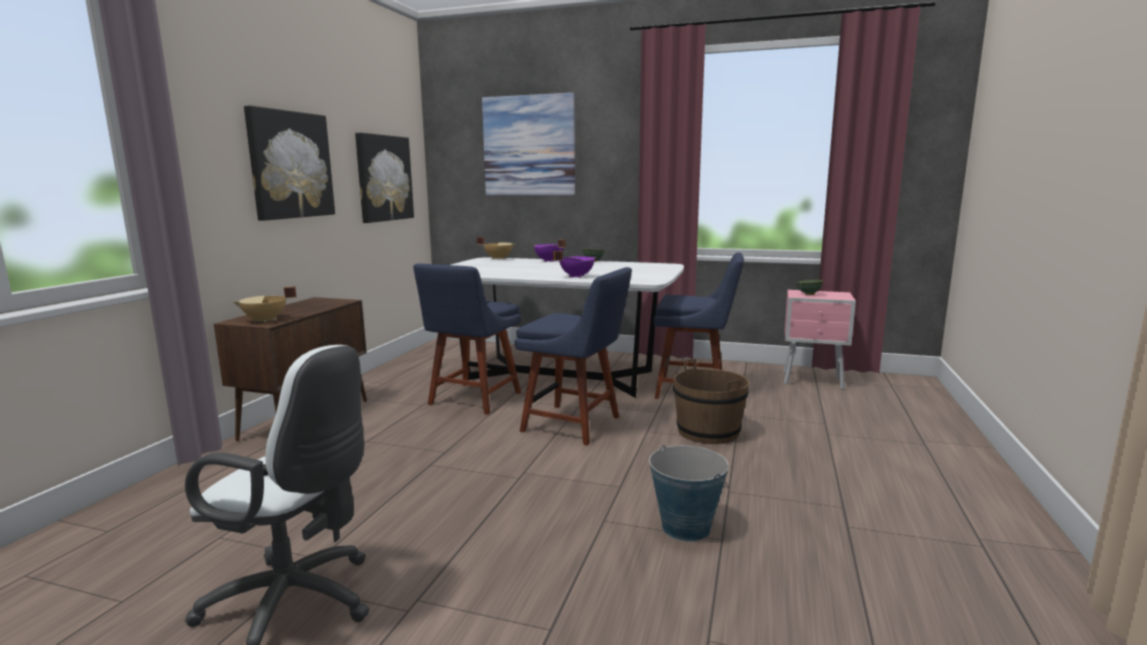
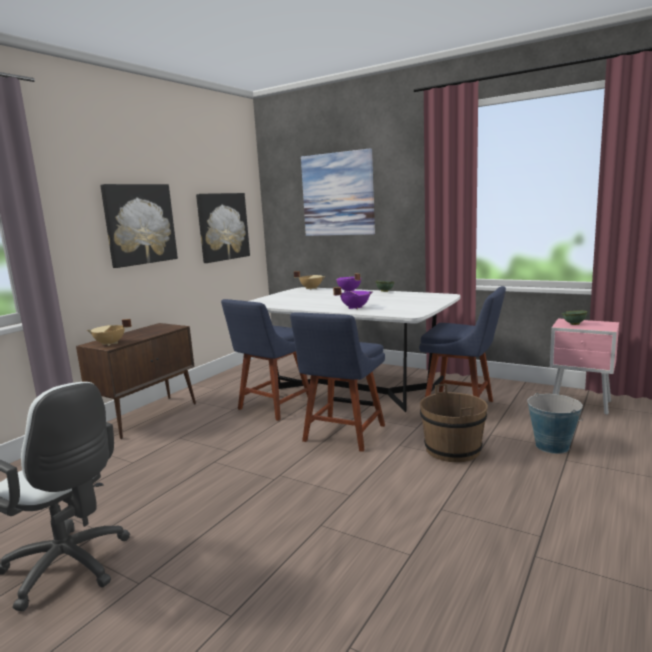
camera: 15 degrees right, 0 degrees up
blue chair [515,267,632,446] -> blue chair turned 75 degrees clockwise [290,312,385,452]
bucket [649,445,729,542] -> bucket moved to [527,393,583,454]

